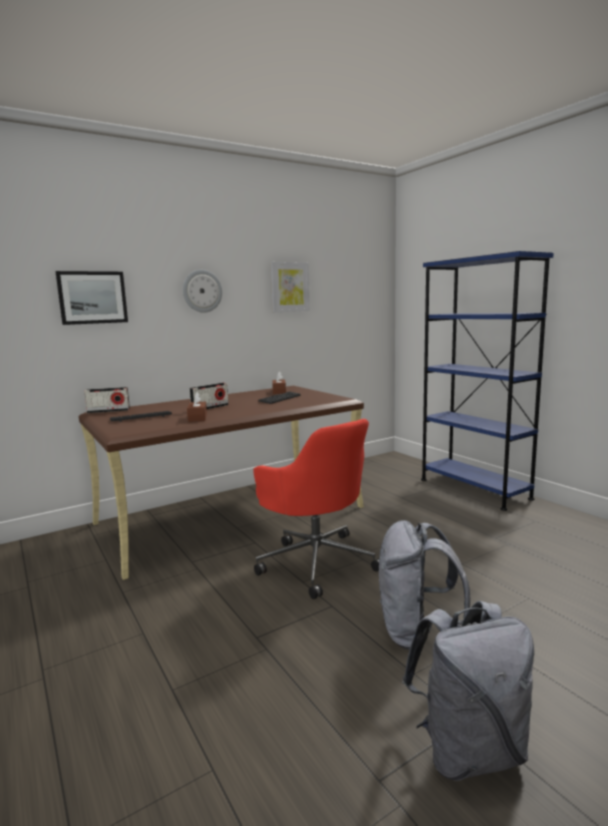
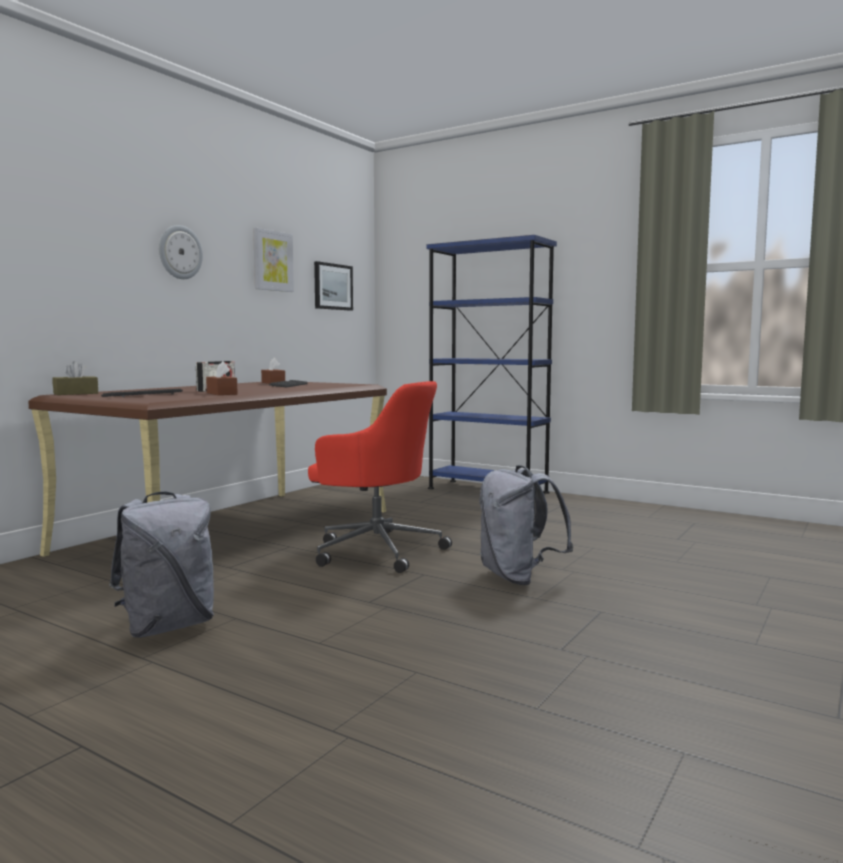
camera: 25 degrees left, 5 degrees down
picture [55,271,128,325] -> picture moved to [314,261,353,311]
radio [84,387,130,413] -> brown tissue box [52,361,98,395]
grey backpack [402,601,534,781] -> grey backpack moved to [109,492,214,637]

